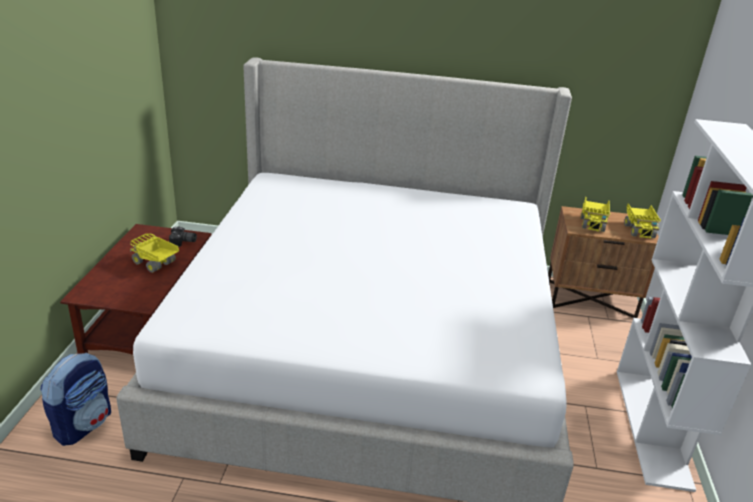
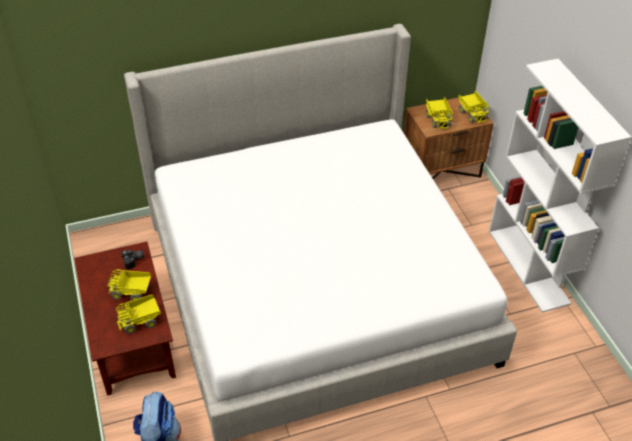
camera: 25 degrees left, 15 degrees up
none -> toy truck [116,294,161,334]

